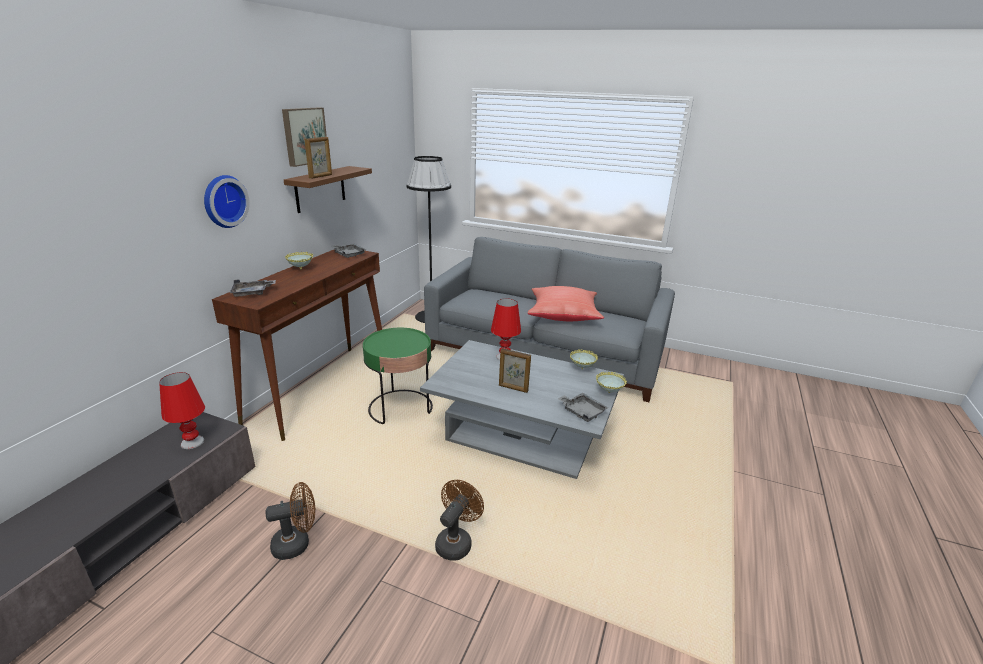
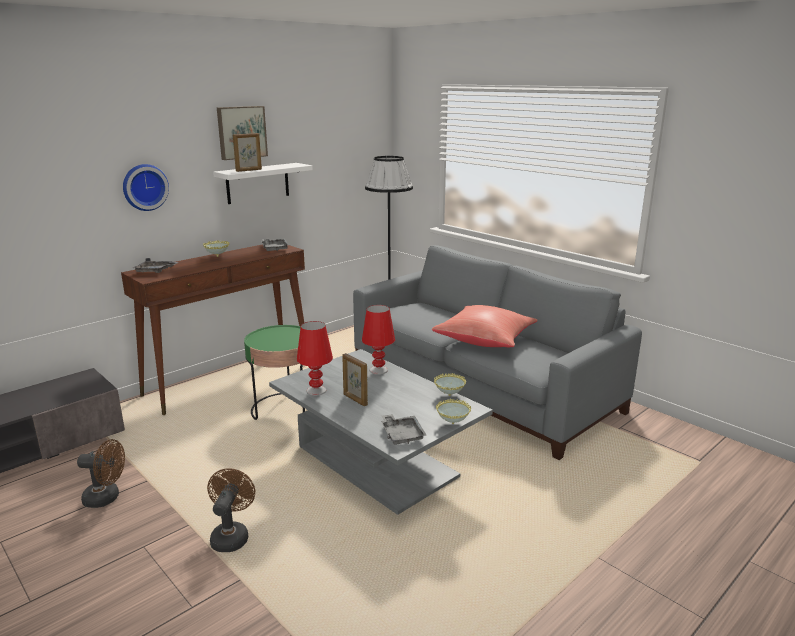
camera: 25 degrees right, 5 degrees down
red table lamp [159,372,205,449] -> red table lamp moved to [297,321,333,396]
brown shelf [284,166,372,213] -> white shelf [213,163,313,204]
brown fan [435,480,484,561] -> brown fan turned 45 degrees counterclockwise [207,468,255,552]

